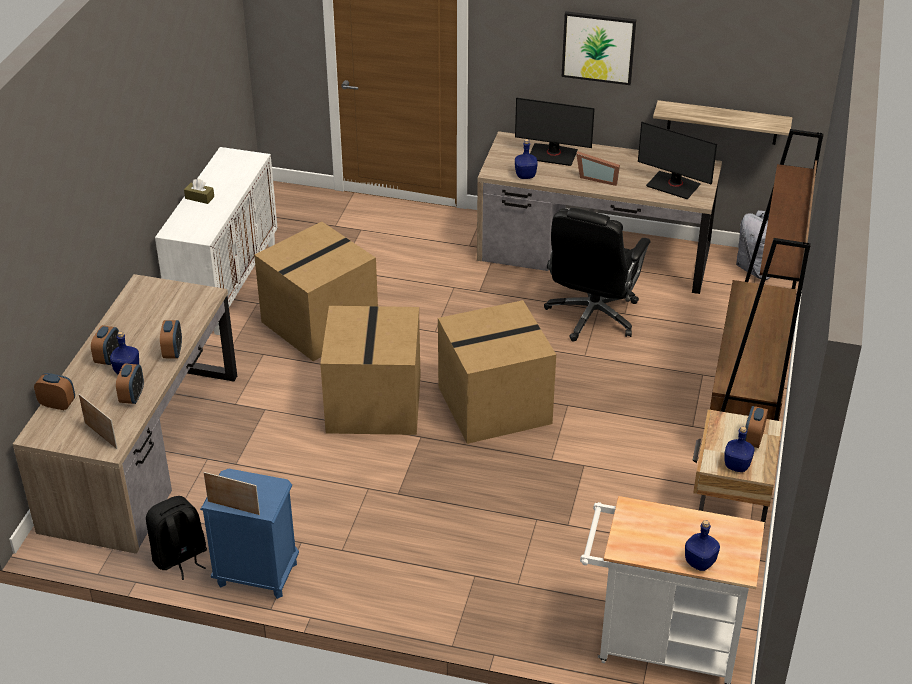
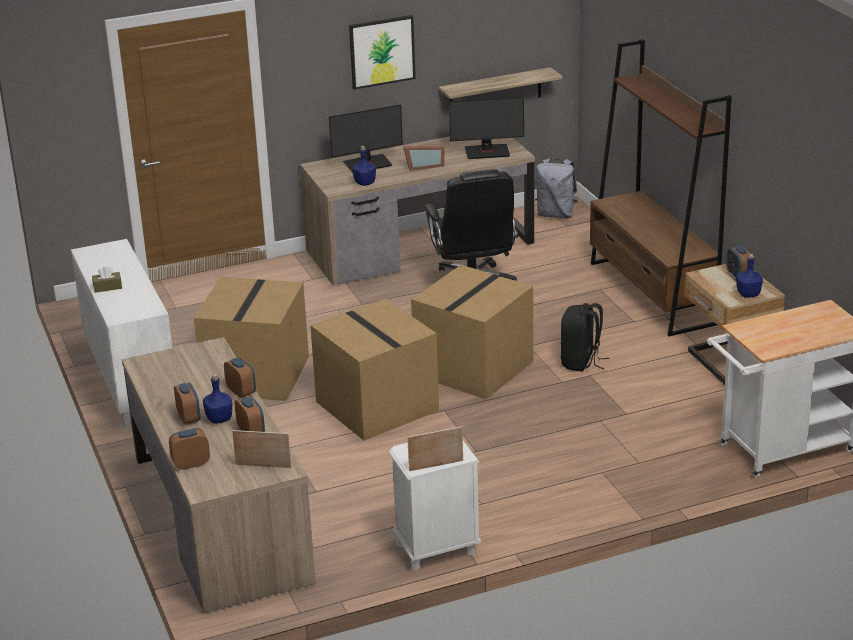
camera: 35 degrees left, 10 degrees down
black backpack [146,496,207,580] -> black backpack moved to [561,303,609,372]
blue nightstand [200,469,299,599] -> white nightstand [389,441,481,571]
blue bottle [685,520,720,571] -> none

